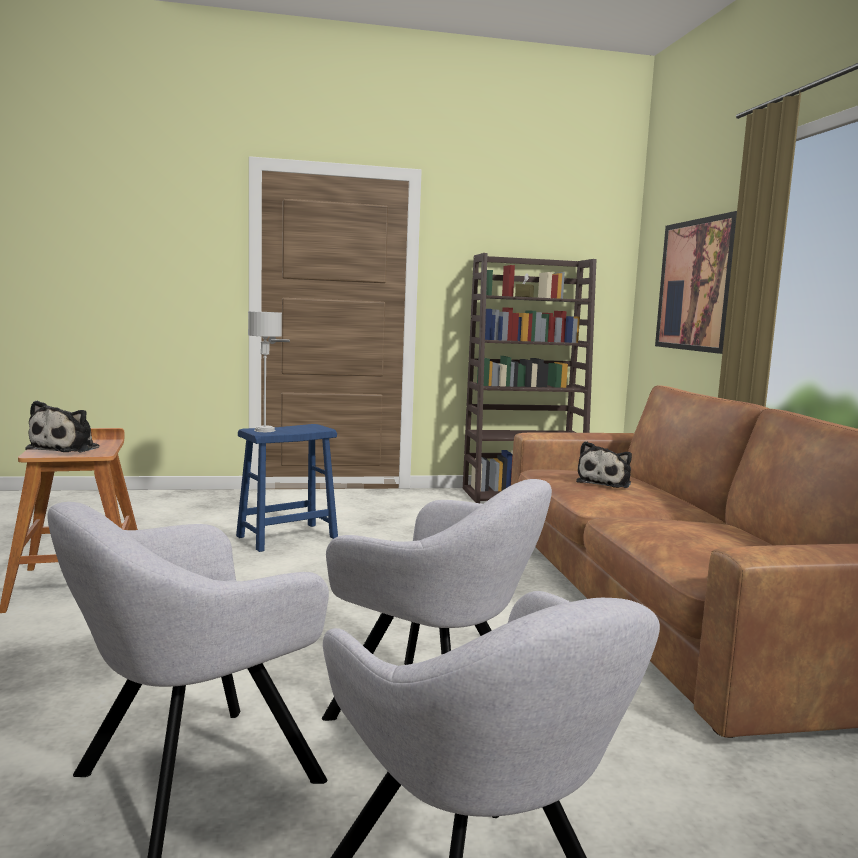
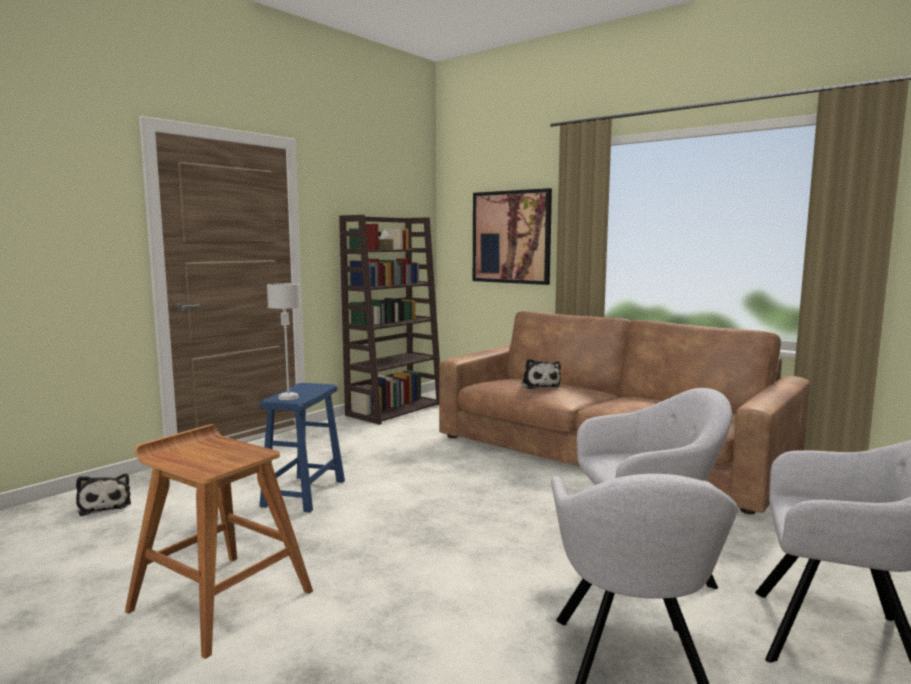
camera: 40 degrees left, 0 degrees up
plush toy [25,401,100,452] -> plush toy moved to [76,474,131,516]

